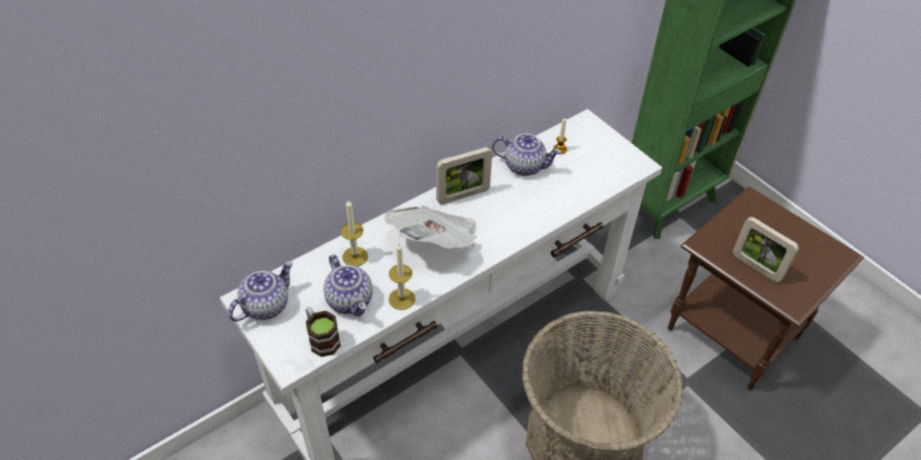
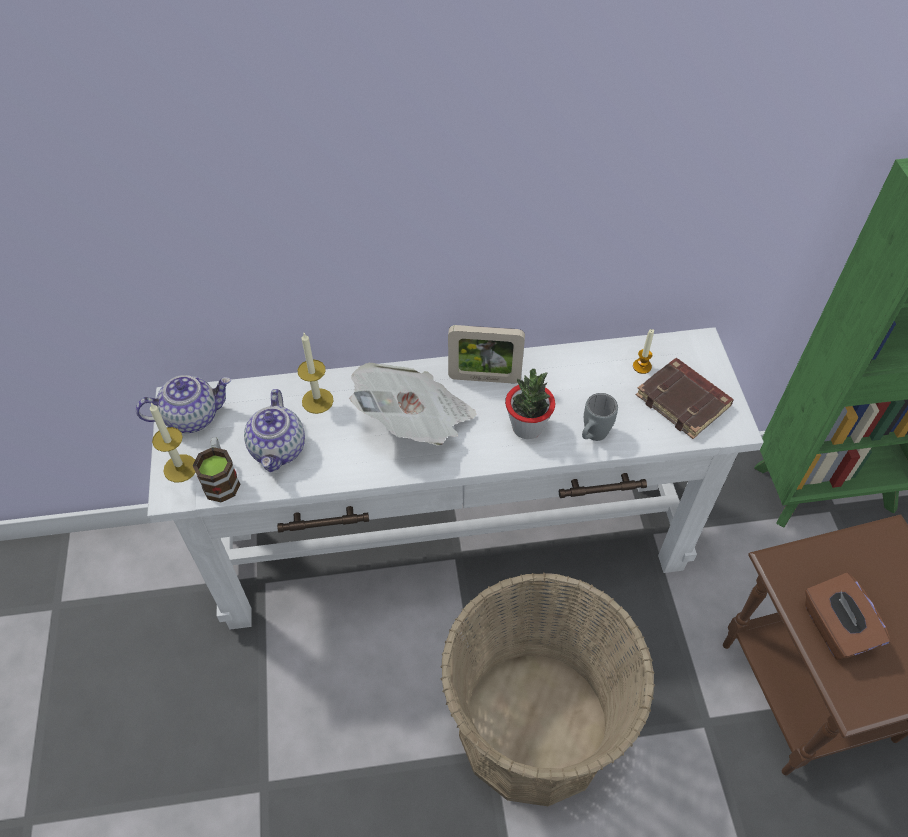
camera: 30 degrees right, 5 degrees up
candle [389,243,415,310] -> candle moved to [150,403,195,483]
teapot [492,133,562,176] -> none
picture frame [733,217,799,282] -> brown tissue box [805,573,891,660]
none -> potted plant [505,369,555,439]
none -> grey mug [582,393,618,441]
none -> brown book [636,358,734,439]

